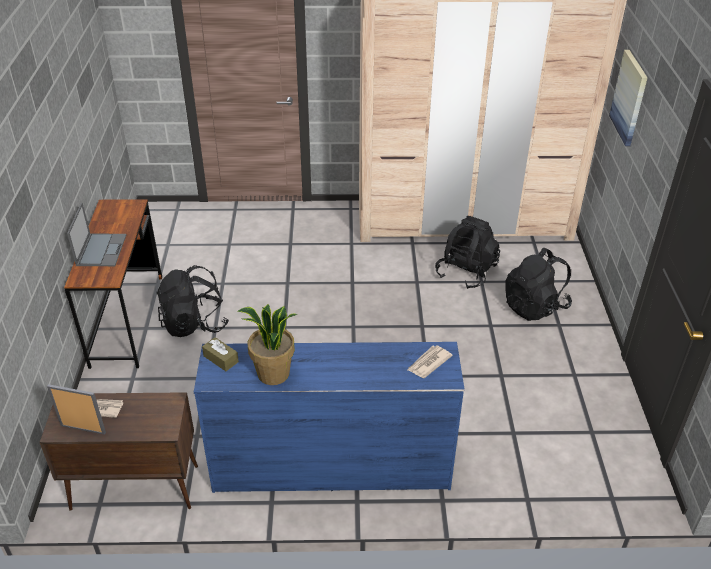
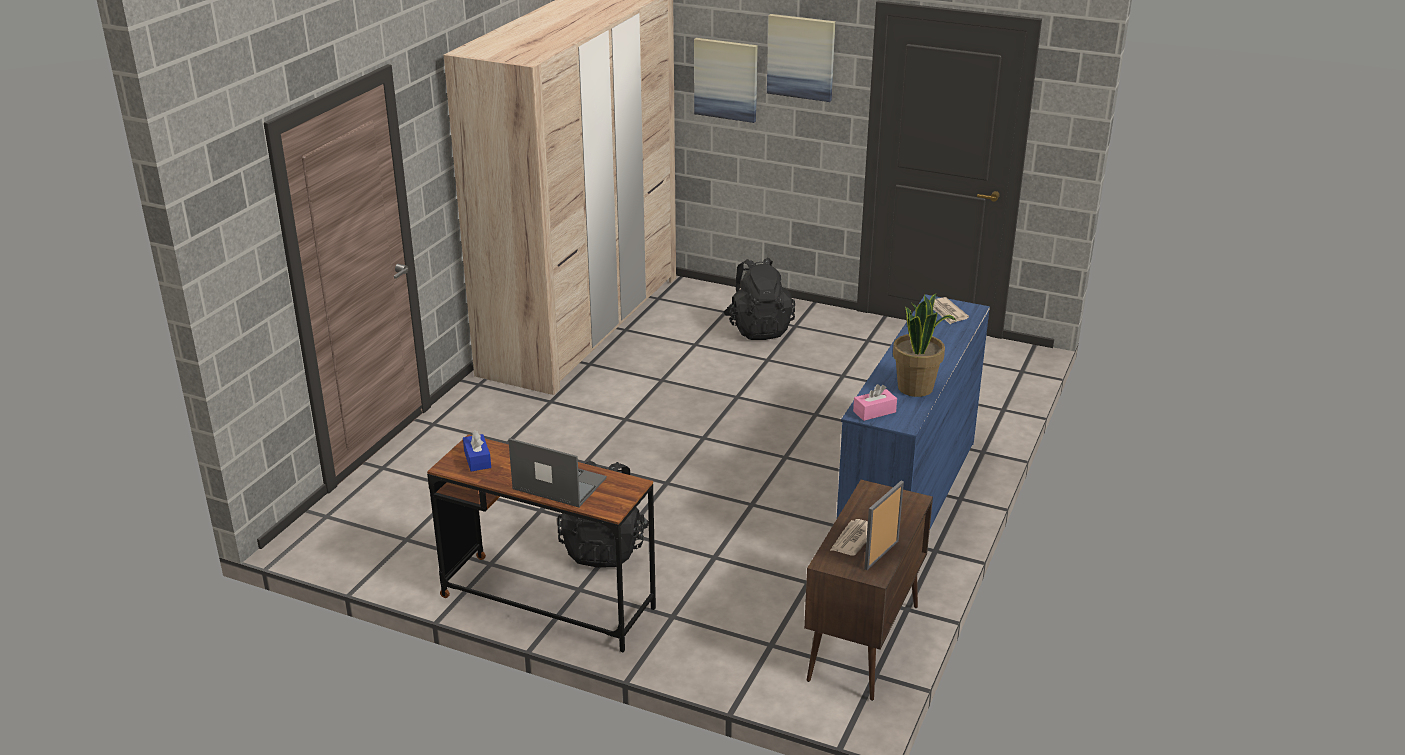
camera: 65 degrees left, 10 degrees down
brown tissue box [202,337,239,371] -> pink tissue box [853,384,897,421]
black backpack [435,216,500,289] -> none
none -> blue tissue box [463,430,491,471]
none -> picture [767,14,836,102]

